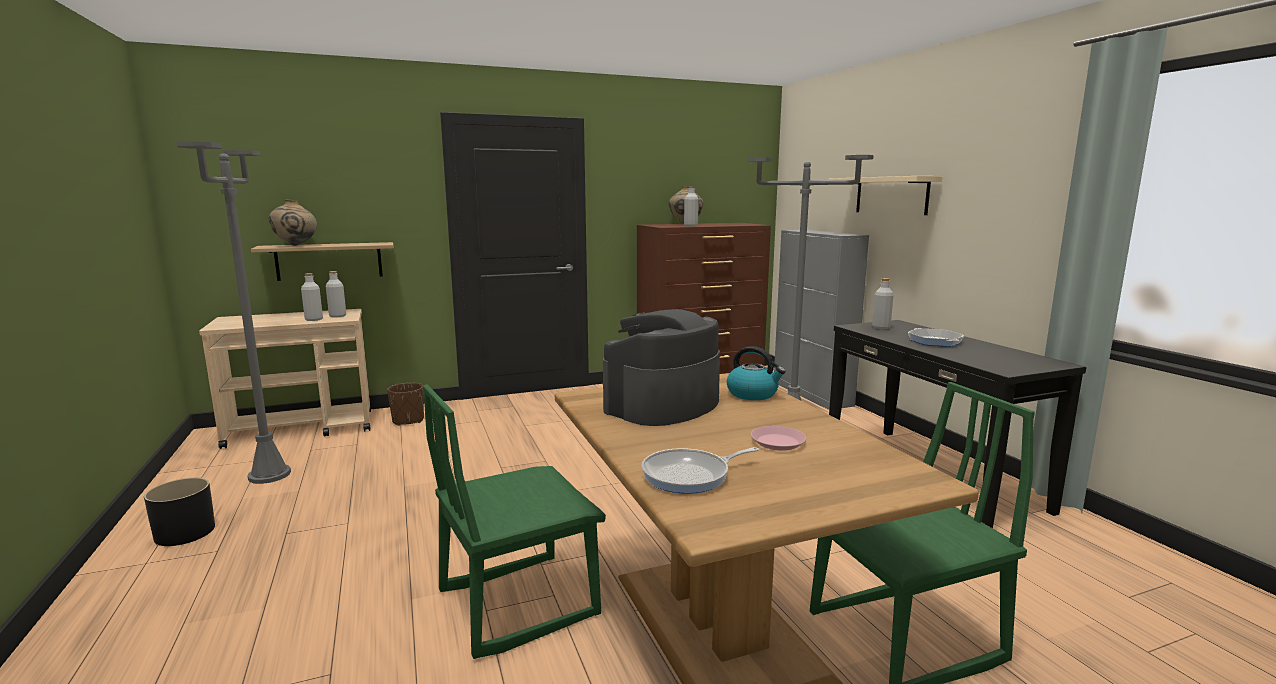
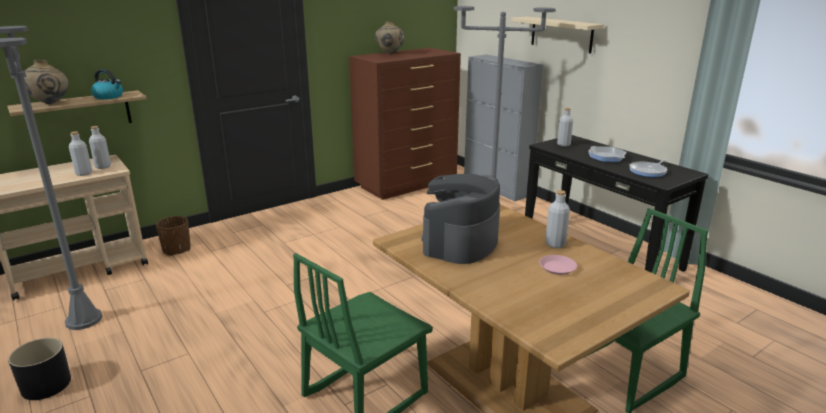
camera: 15 degrees left, 10 degrees up
frying pan [642,447,759,494] -> frying pan moved to [629,159,668,177]
grey bottle [684,186,699,227] -> grey bottle moved to [545,190,570,248]
kettle [727,346,786,400] -> kettle moved to [91,69,123,99]

